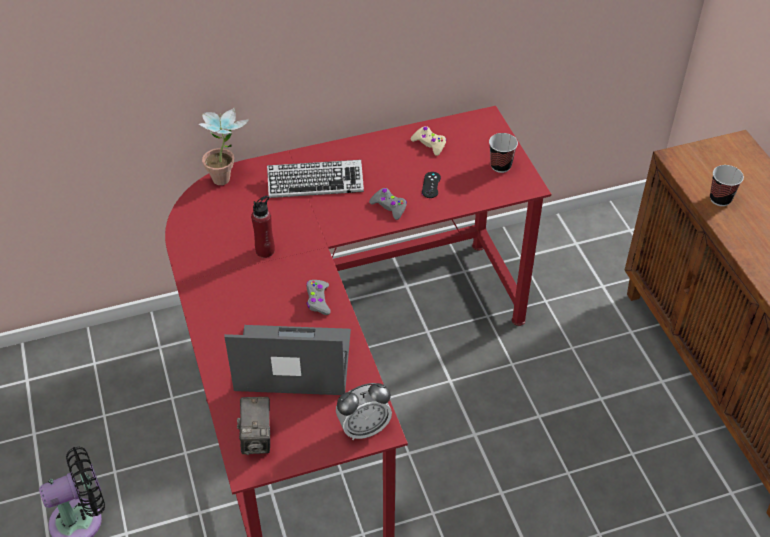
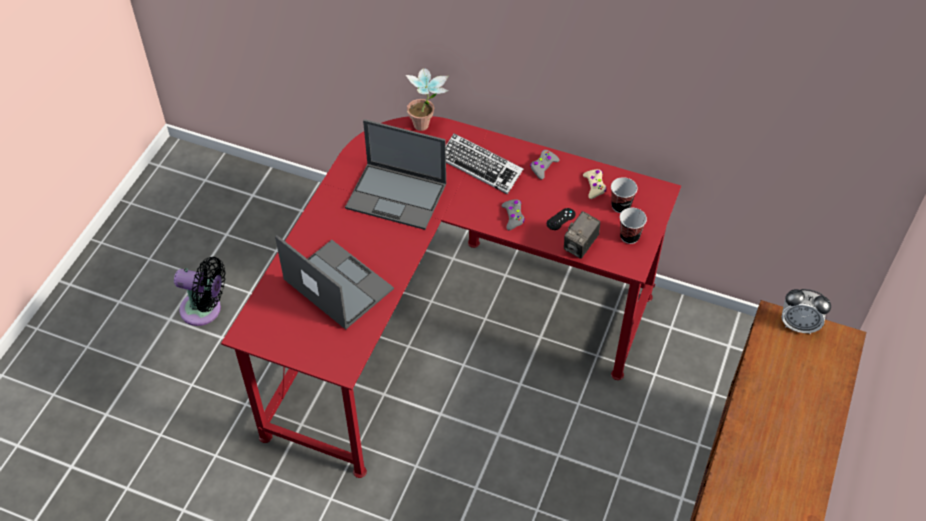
camera: 40 degrees right, 5 degrees up
camera [237,397,270,455] -> camera moved to [564,211,600,259]
red bottle [251,196,275,258] -> laptop [345,119,446,230]
grey game controller [306,280,331,315] -> grey game controller moved to [530,150,560,180]
alarm clock [336,383,392,440] -> alarm clock moved to [782,289,831,334]
cup [710,165,744,206] -> cup moved to [611,177,638,213]

